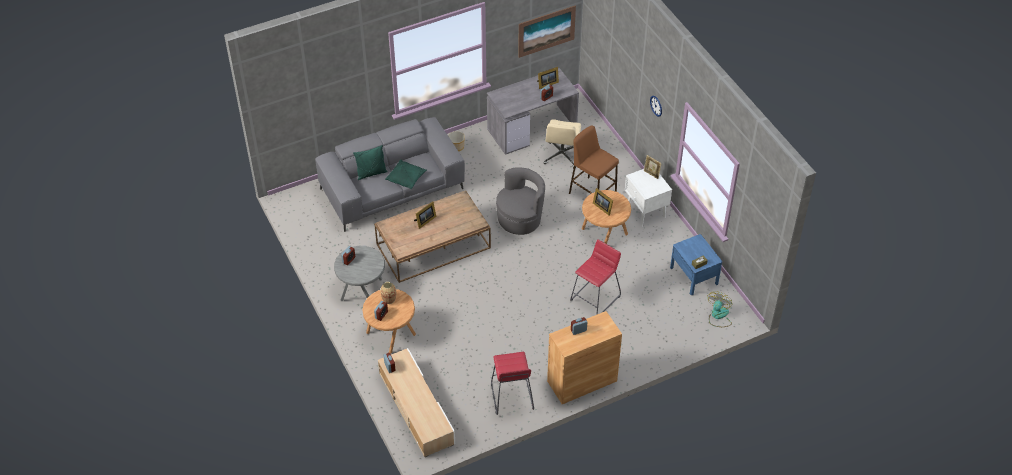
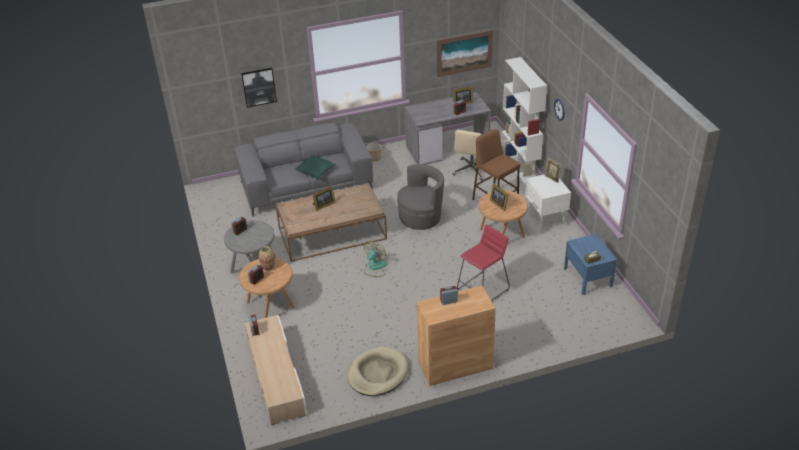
camera: 10 degrees right, 10 degrees down
green pillow [353,145,388,180] -> none
red stool [491,352,534,415] -> beige dog bed [348,346,408,396]
fan [707,292,732,327] -> fan moved to [364,241,387,277]
none -> picture [241,68,277,108]
none -> white bookcase [501,57,547,184]

